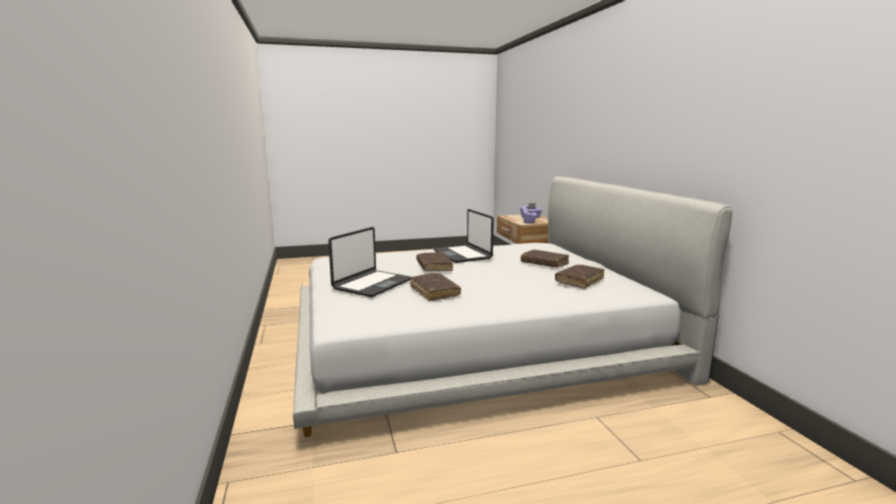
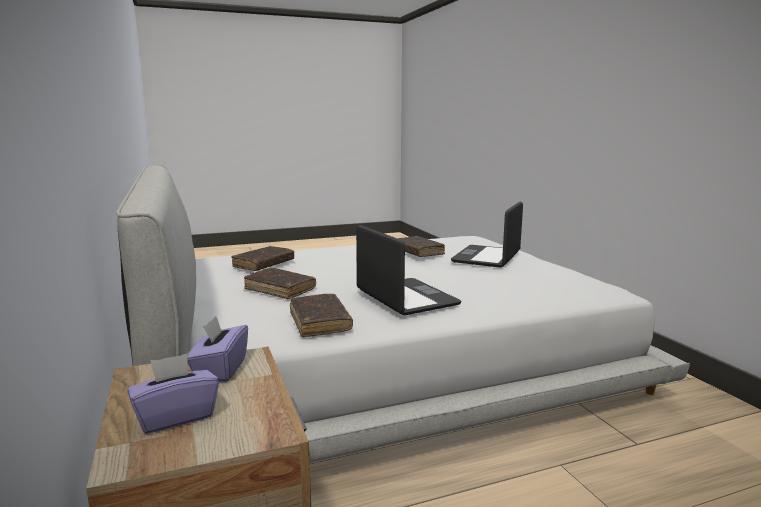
camera: 175 degrees right, 0 degrees up
brown book [416,252,453,271] -> brown book moved to [290,294,353,337]

